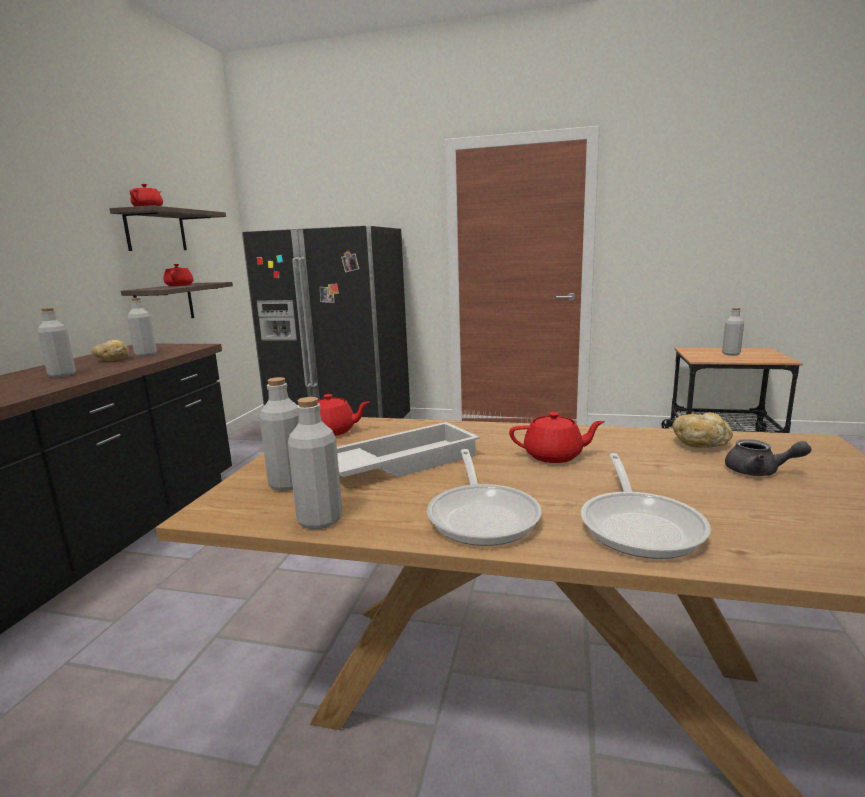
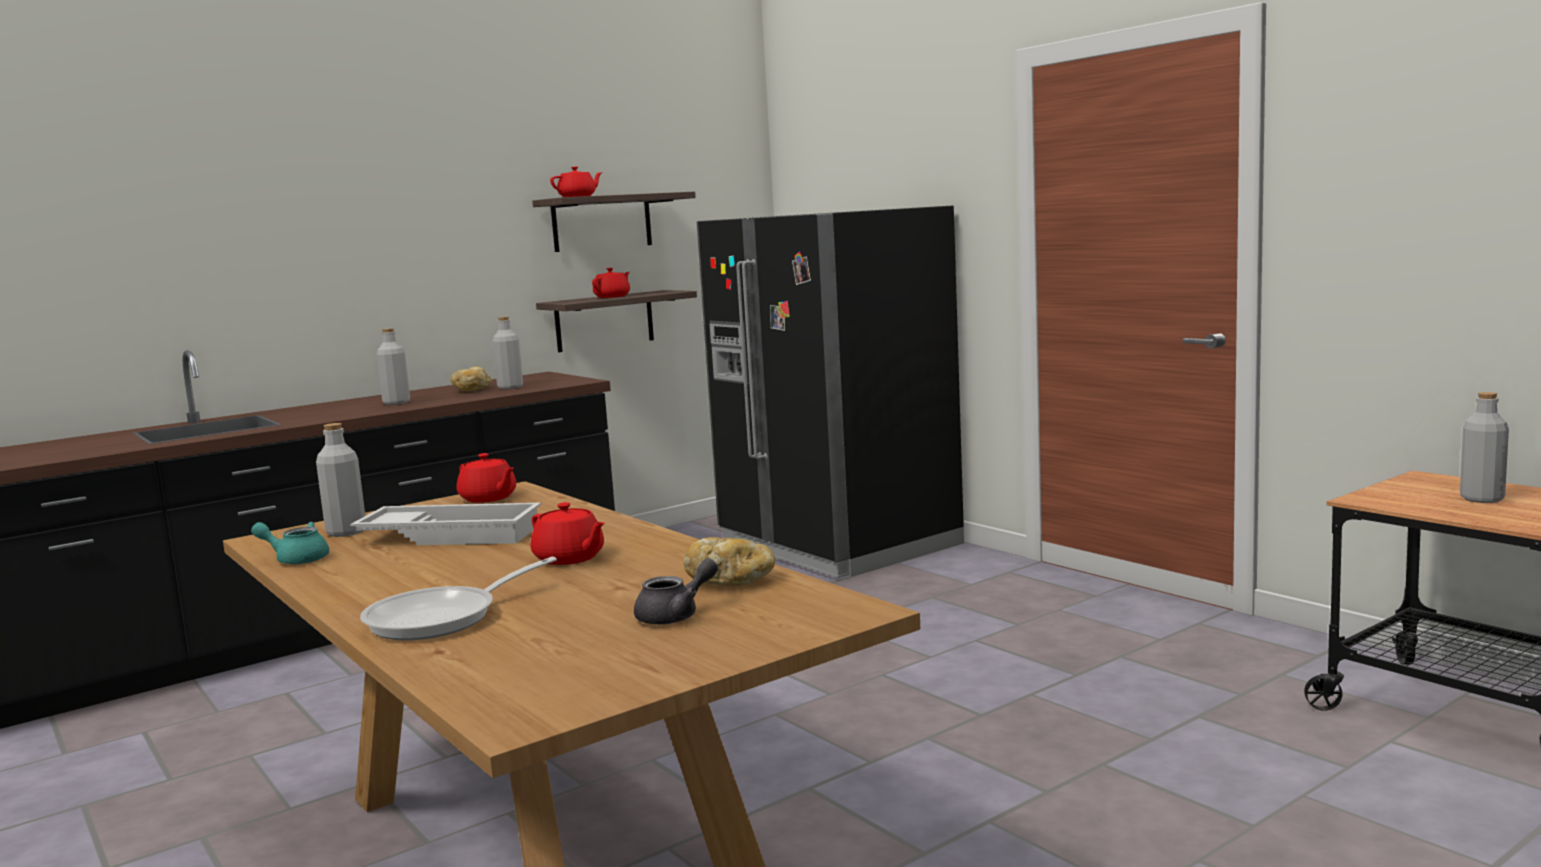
camera: 40 degrees right, 5 degrees down
grey bottle [288,397,343,529] -> turquoise teapot [251,522,329,564]
frying pan [427,449,541,546] -> none
grey teapot [725,439,811,476] -> grey teapot turned 105 degrees counterclockwise [634,558,718,625]

